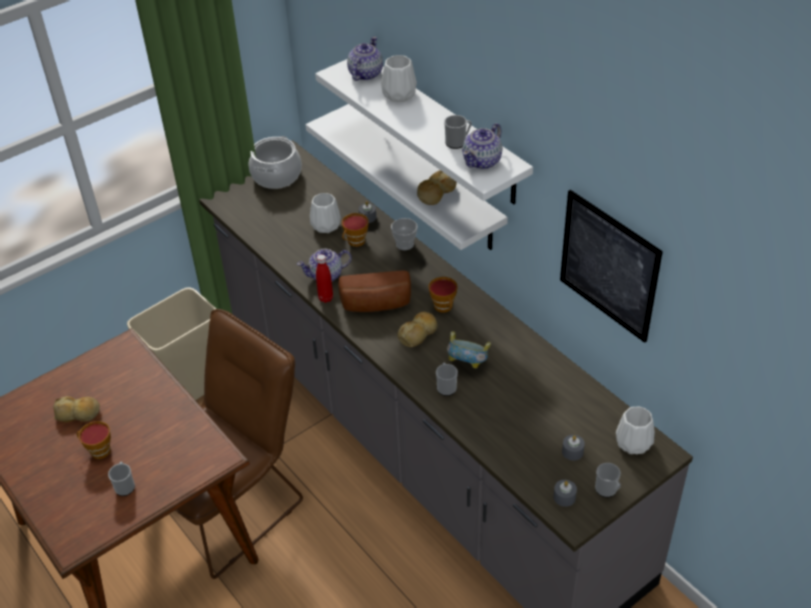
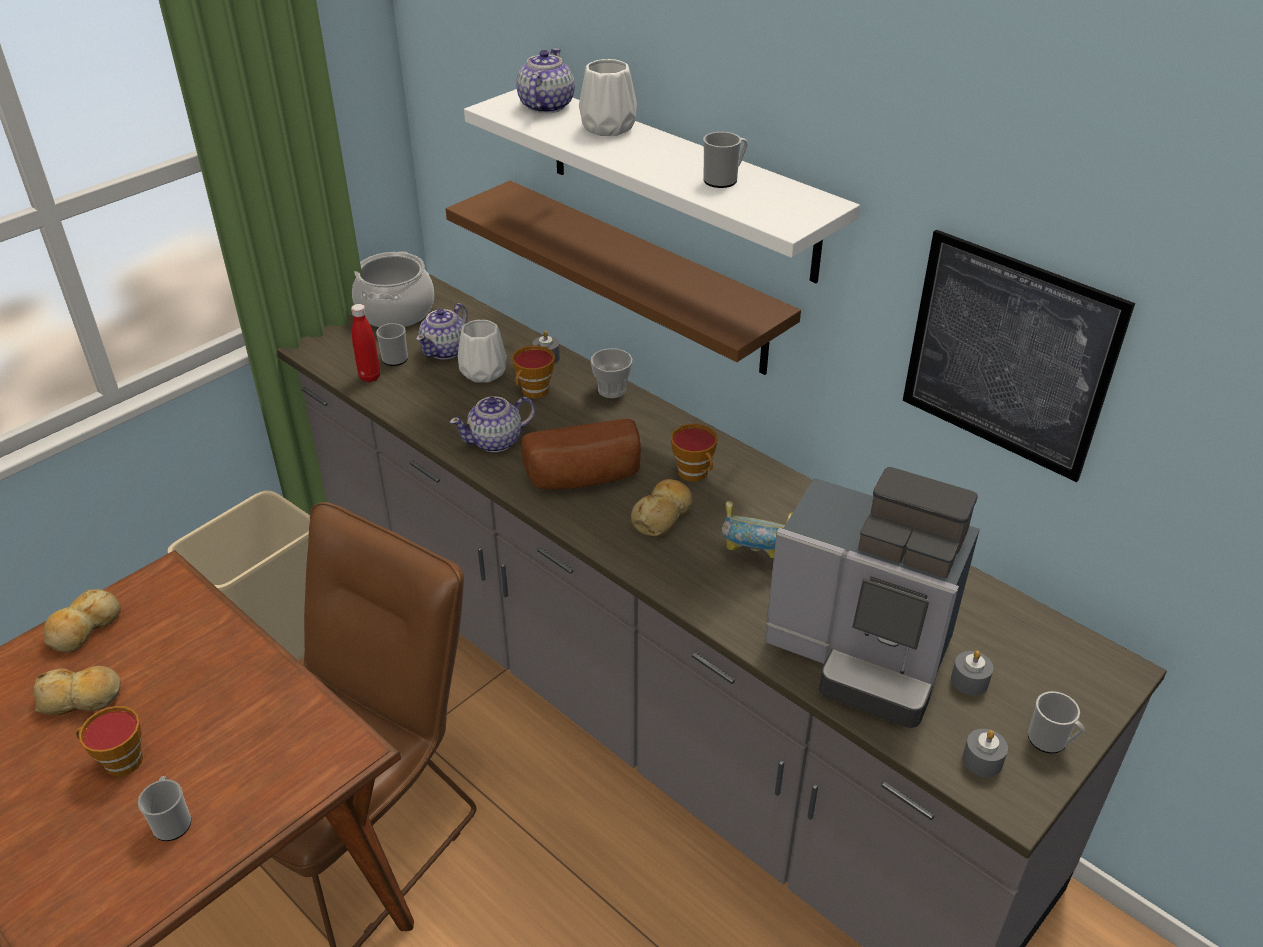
camera: 10 degrees left, 5 degrees down
white shelf [305,104,508,250] -> brown shelf [446,181,801,375]
red bottle [316,254,333,303] -> red bottle moved to [351,304,380,382]
bread [417,170,457,205] -> bread moved to [44,589,121,653]
mug [436,363,458,396] -> mug moved to [376,323,408,366]
teapot [462,123,502,169] -> teapot moved to [416,303,468,360]
white vase [616,407,655,454] -> none
none -> coffee machine [765,467,980,728]

